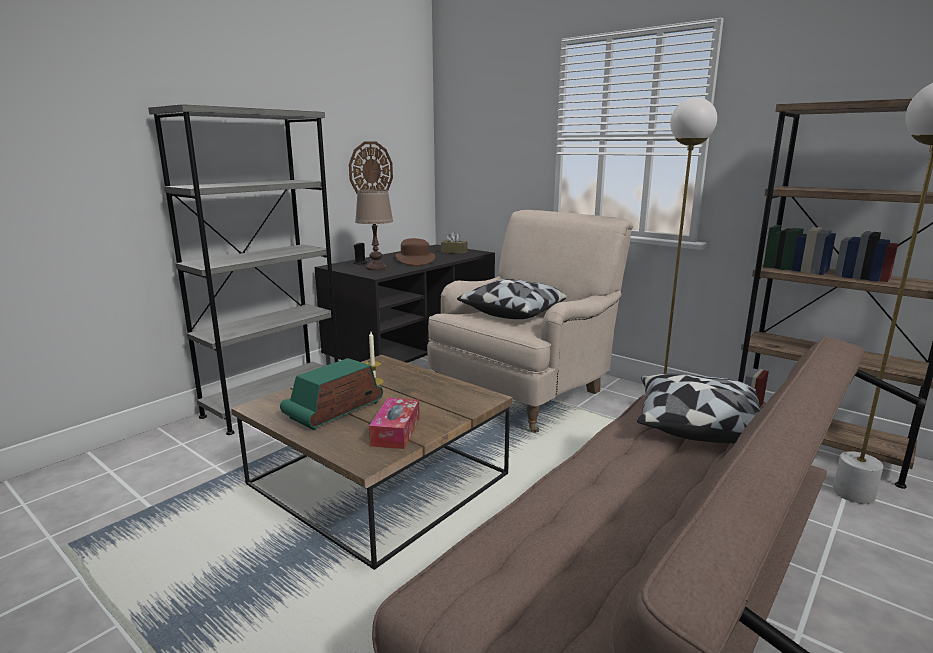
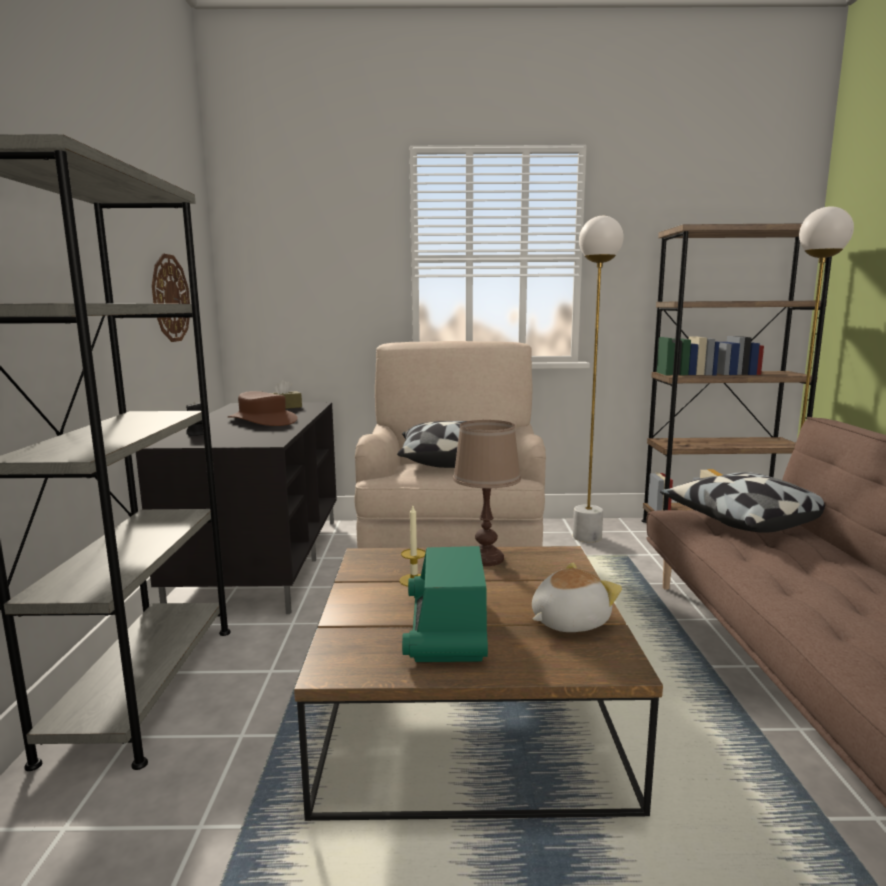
camera: 40 degrees left, 5 degrees down
brown table lamp [355,189,393,271] -> brown table lamp moved to [453,420,521,566]
tissue box [369,398,420,449] -> plush toy [532,563,622,632]

